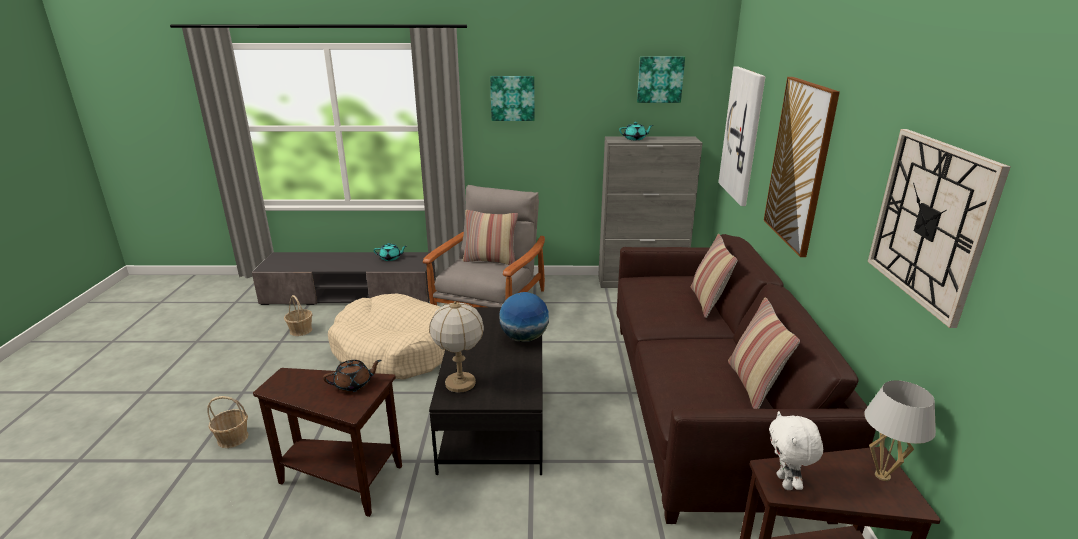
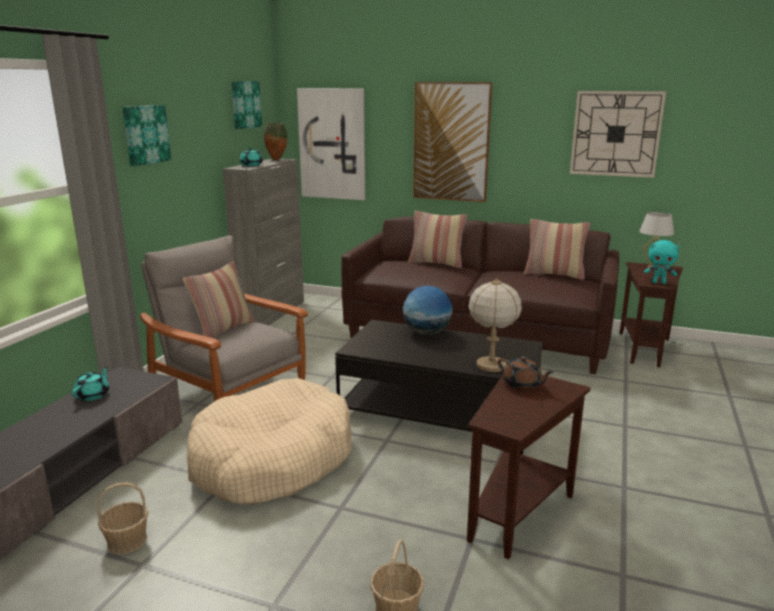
camera: 70 degrees left, 5 degrees down
brown teapot [323,360,381,392] -> brown teapot turned 135 degrees clockwise [498,356,554,390]
white plush toy [769,411,823,490] -> turquoise plush toy [644,240,679,284]
none -> vase [264,123,288,160]

